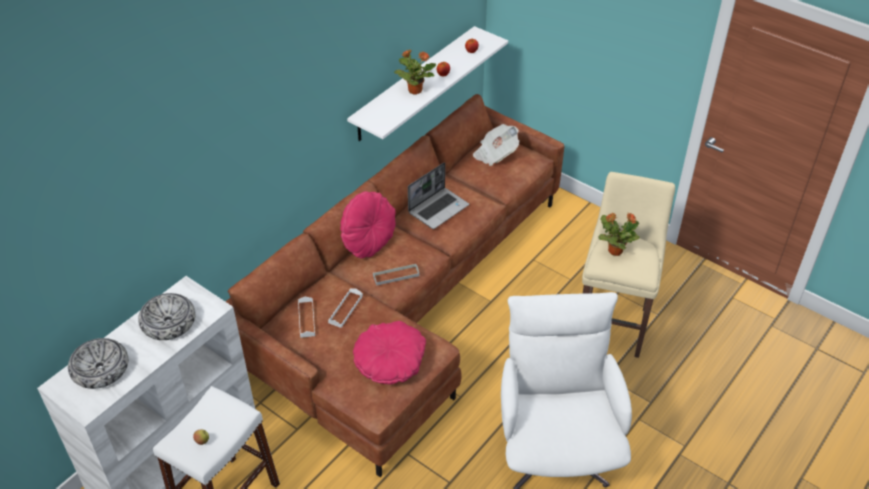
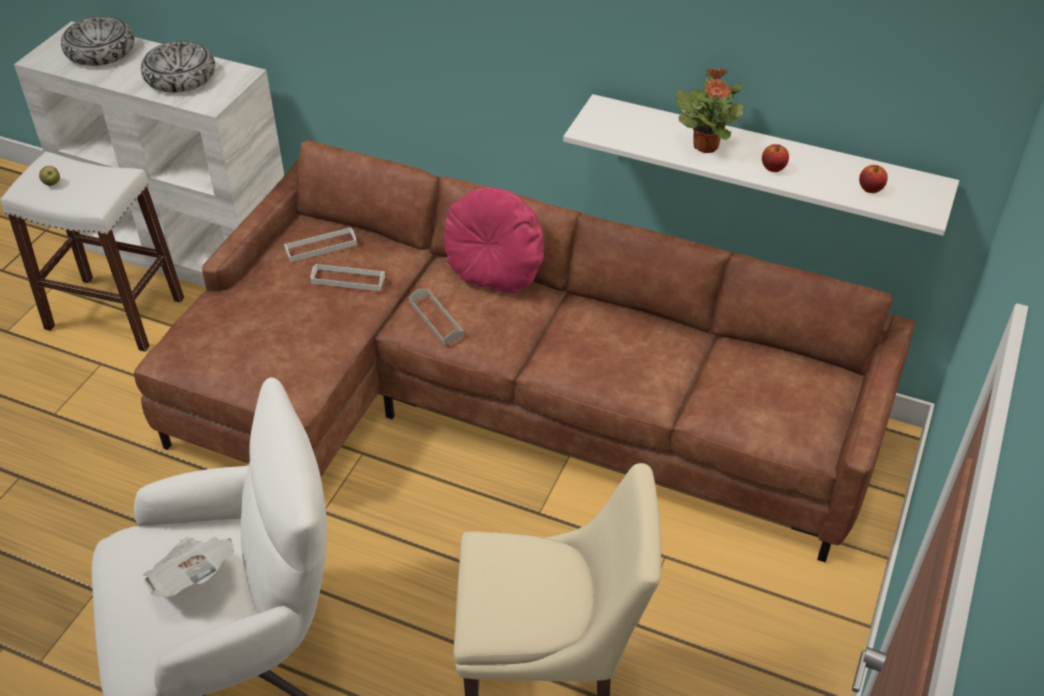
camera: 75 degrees right, 0 degrees up
pink pillow [353,321,426,384] -> none
laptop [408,162,469,229] -> none
newspaper [473,124,519,166] -> newspaper moved to [143,537,235,597]
potted plant [598,212,640,256] -> none

